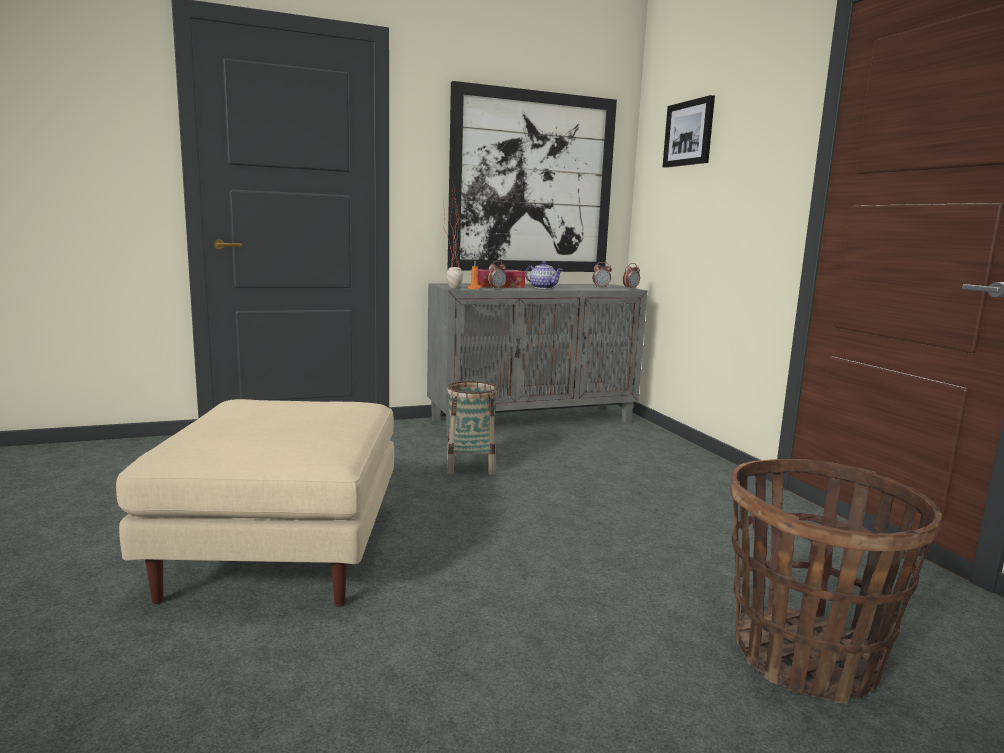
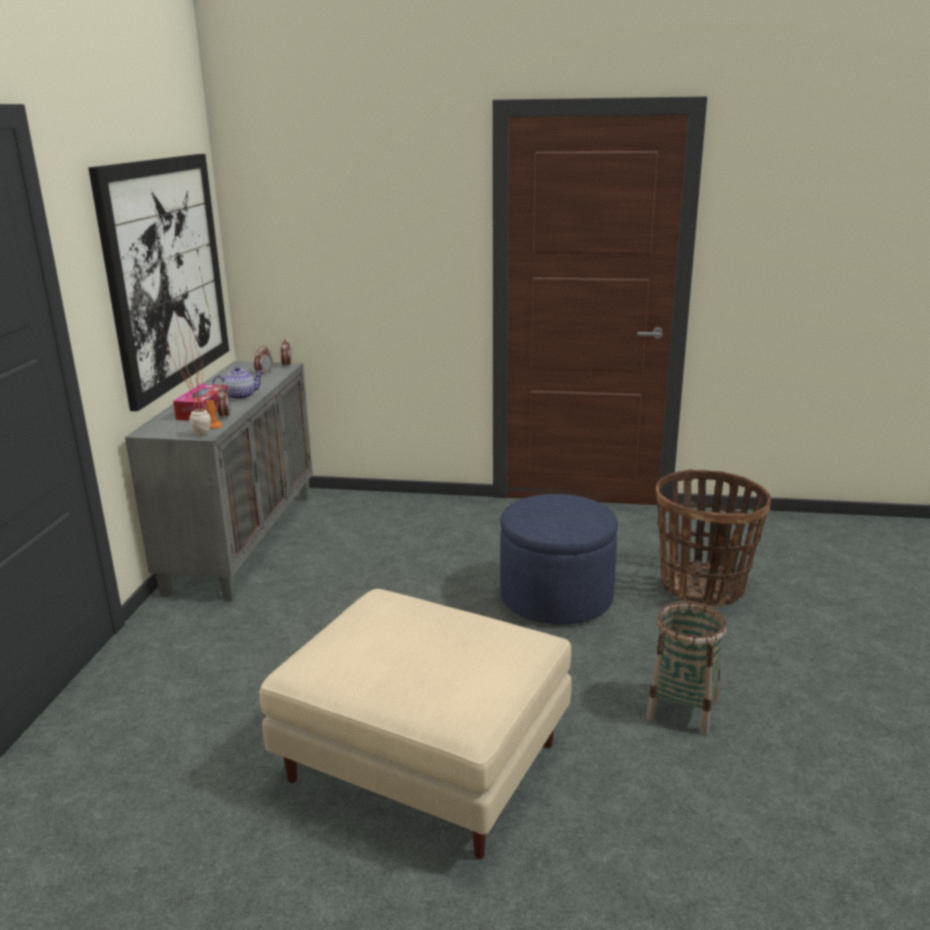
camera: 60 degrees left, 10 degrees up
basket [446,381,498,475] -> basket moved to [646,601,727,735]
picture [663,95,715,168] -> none
none -> blue ottoman [500,494,618,625]

